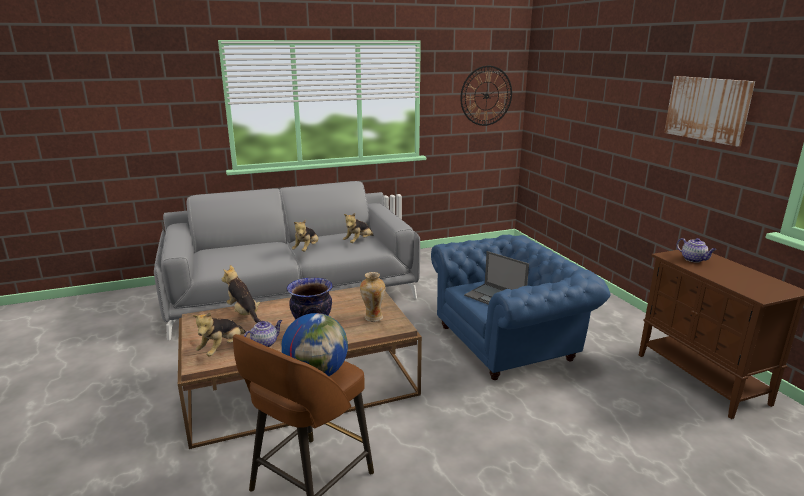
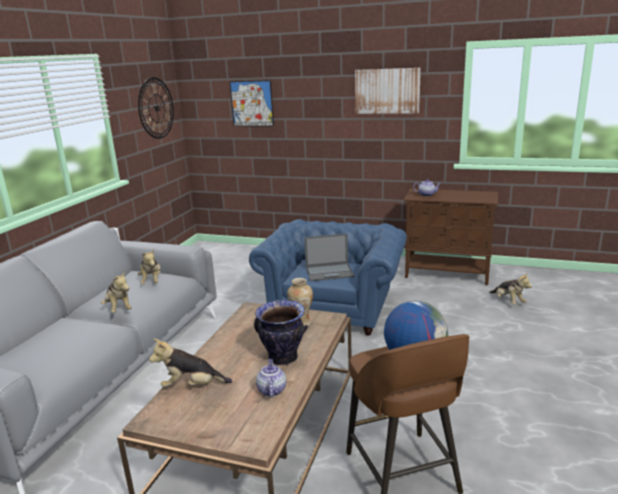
camera: 50 degrees left, 0 degrees up
plush toy [192,312,246,356] -> plush toy moved to [489,273,532,305]
none -> picture [230,80,274,126]

